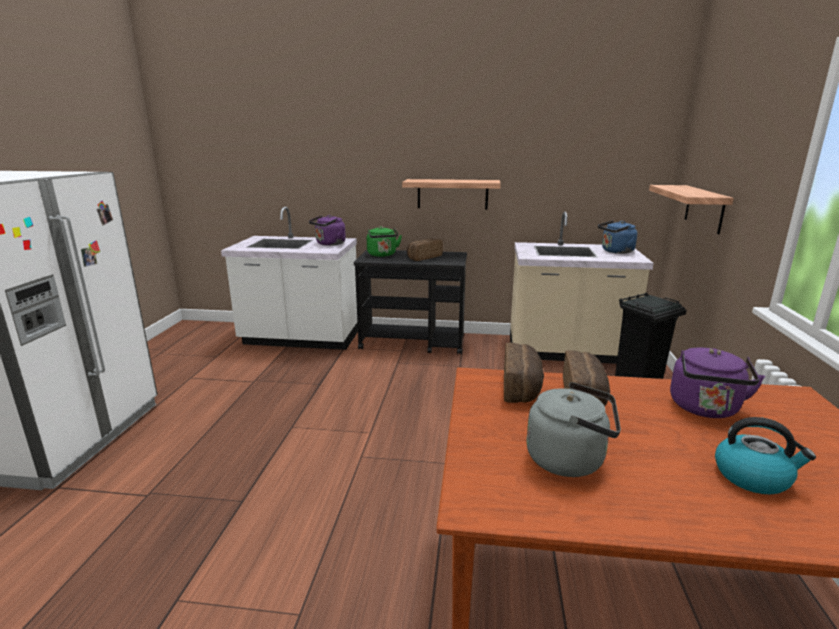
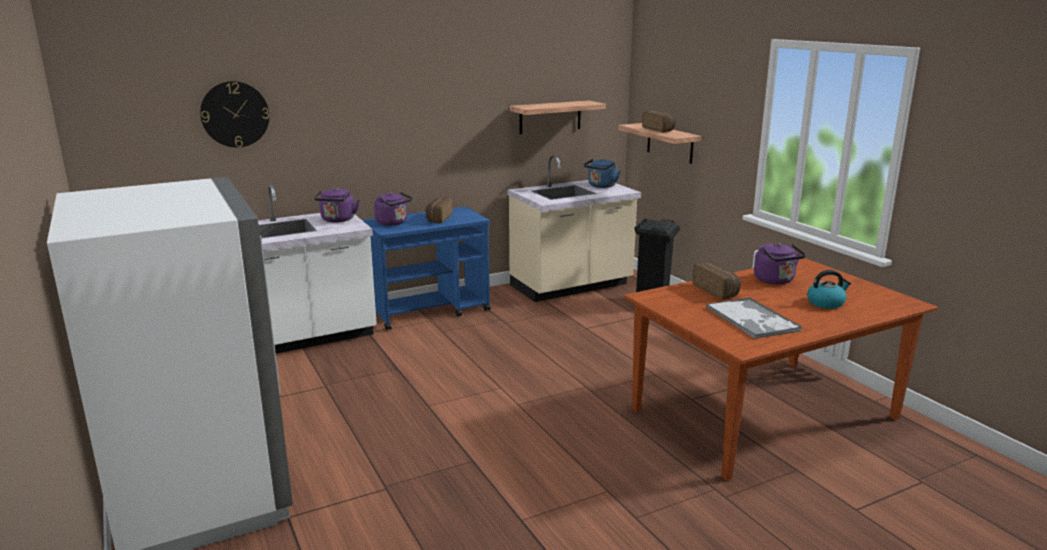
camera: 35 degrees left, 0 degrees up
black cart [354,250,467,355] -> blue cart [362,207,491,330]
green kettle [367,226,402,257] -> purple kettle [374,192,413,226]
shelf [402,179,501,209] -> shelf moved to [510,100,606,134]
bread [504,343,544,403] -> bread moved to [642,111,676,133]
grey kettle [526,382,621,477] -> tray [706,297,802,339]
none -> wall clock [200,81,269,148]

